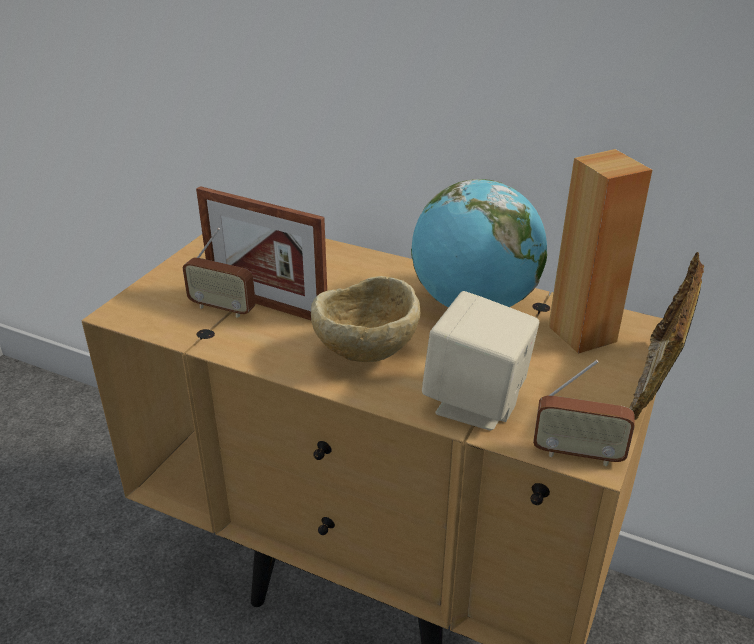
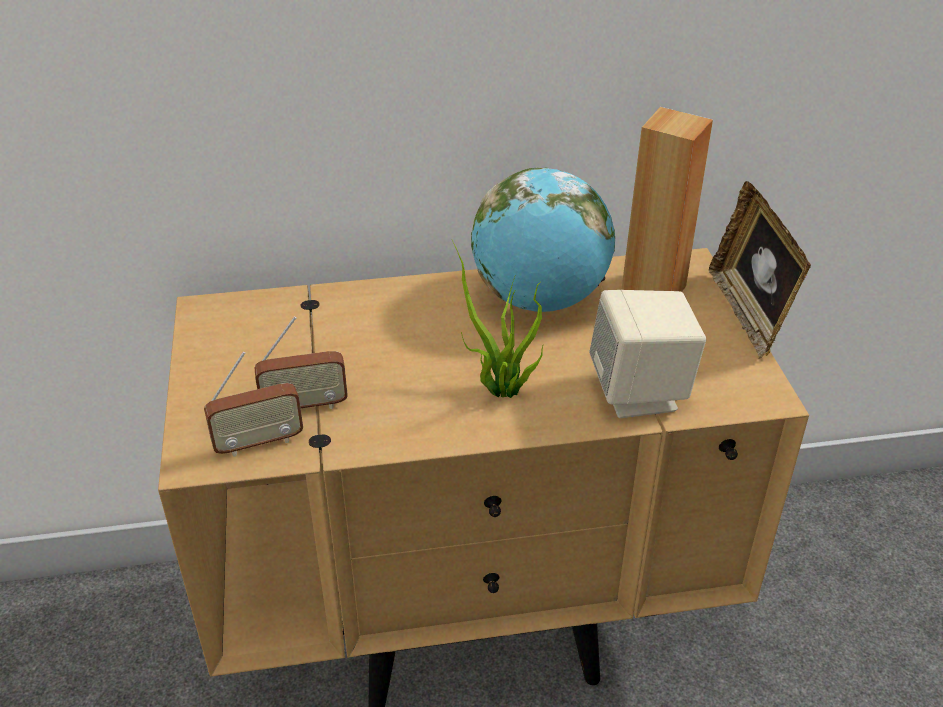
camera: 35 degrees left, 5 degrees up
picture frame [196,186,327,320] -> none
beige bowl [311,276,420,362] -> potted plant [452,240,544,398]
radio [533,360,635,466] -> radio moved to [204,352,303,457]

